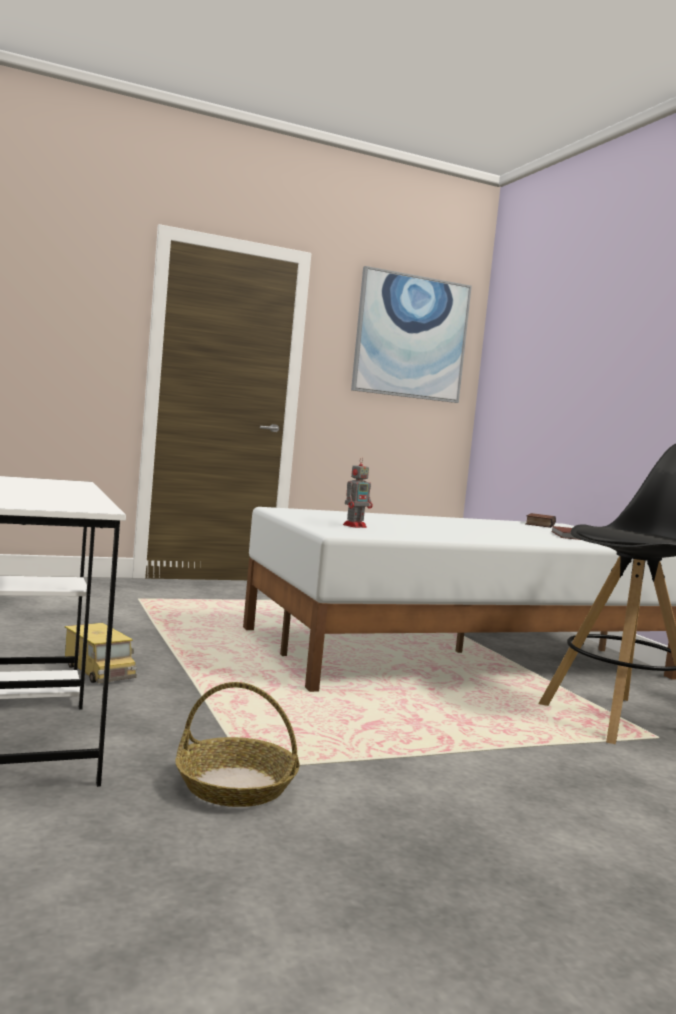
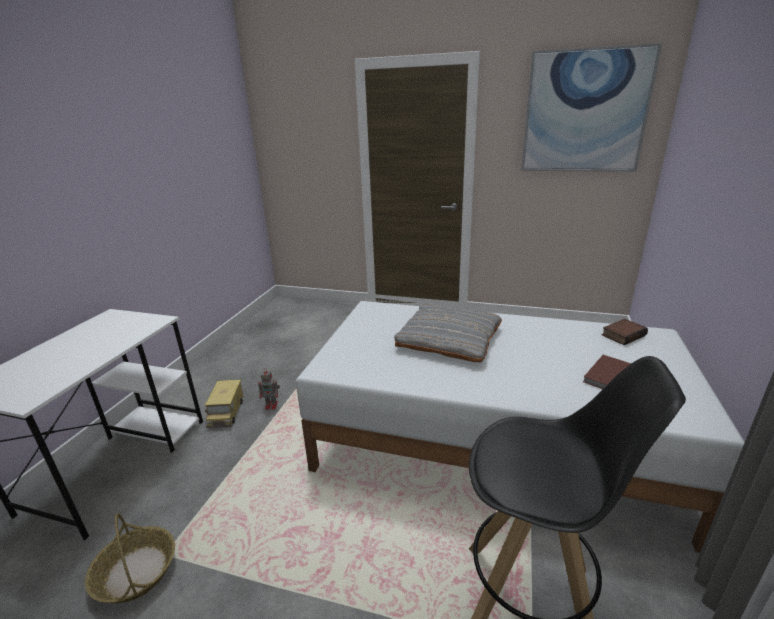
camera: 40 degrees right, 20 degrees up
toy robot [343,457,373,528] -> toy robot moved to [258,369,280,410]
none -> grey pillow [394,303,502,362]

